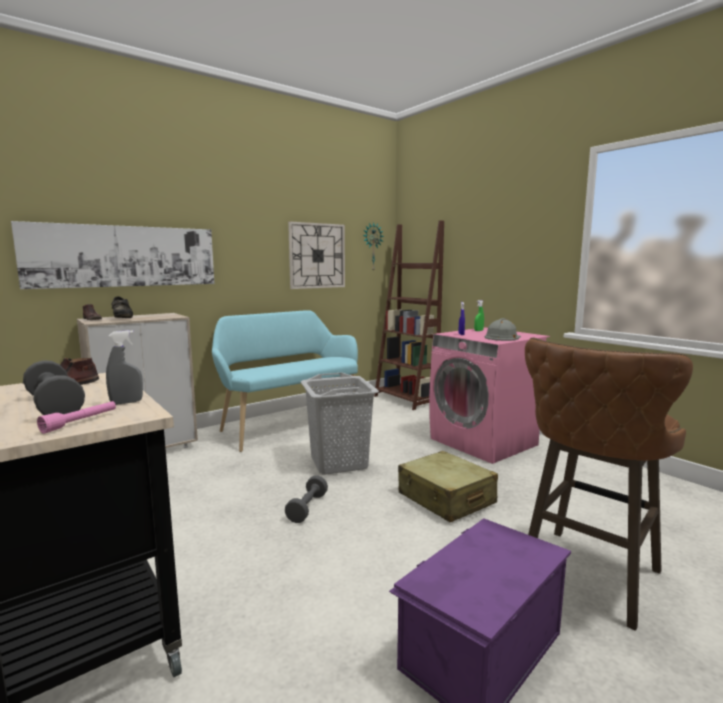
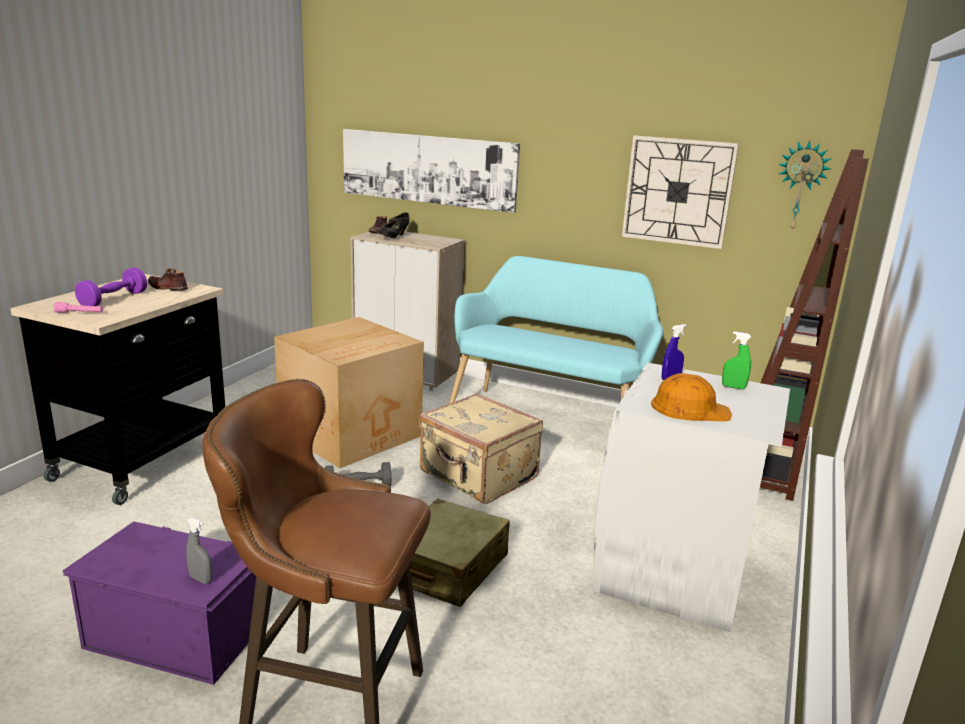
camera: 60 degrees right, 10 degrees up
grey dumbbell [23,360,85,415] -> purple dumbbell [75,268,147,306]
grey spray bottle [106,330,143,405] -> grey spray bottle moved to [186,517,212,584]
grey laundry basket [301,373,379,475] -> beige suitcase [419,393,543,504]
pink washing machine [429,327,550,464] -> white washing machine [593,363,790,632]
grey hard hat [484,318,521,341] -> orange hard hat [651,373,732,421]
none -> cardboard box [274,317,424,468]

